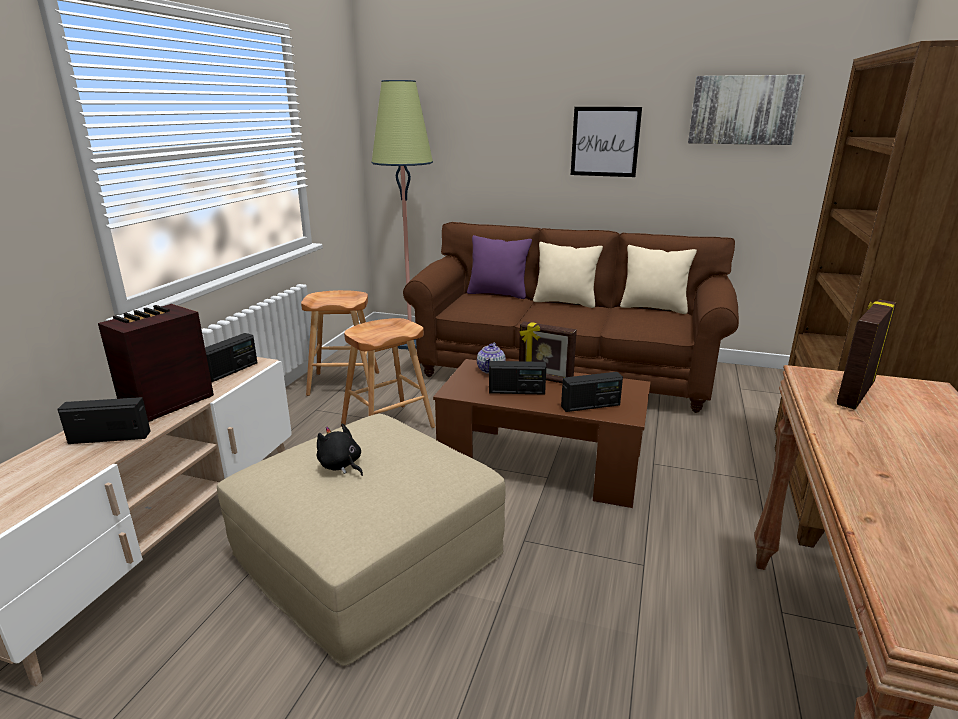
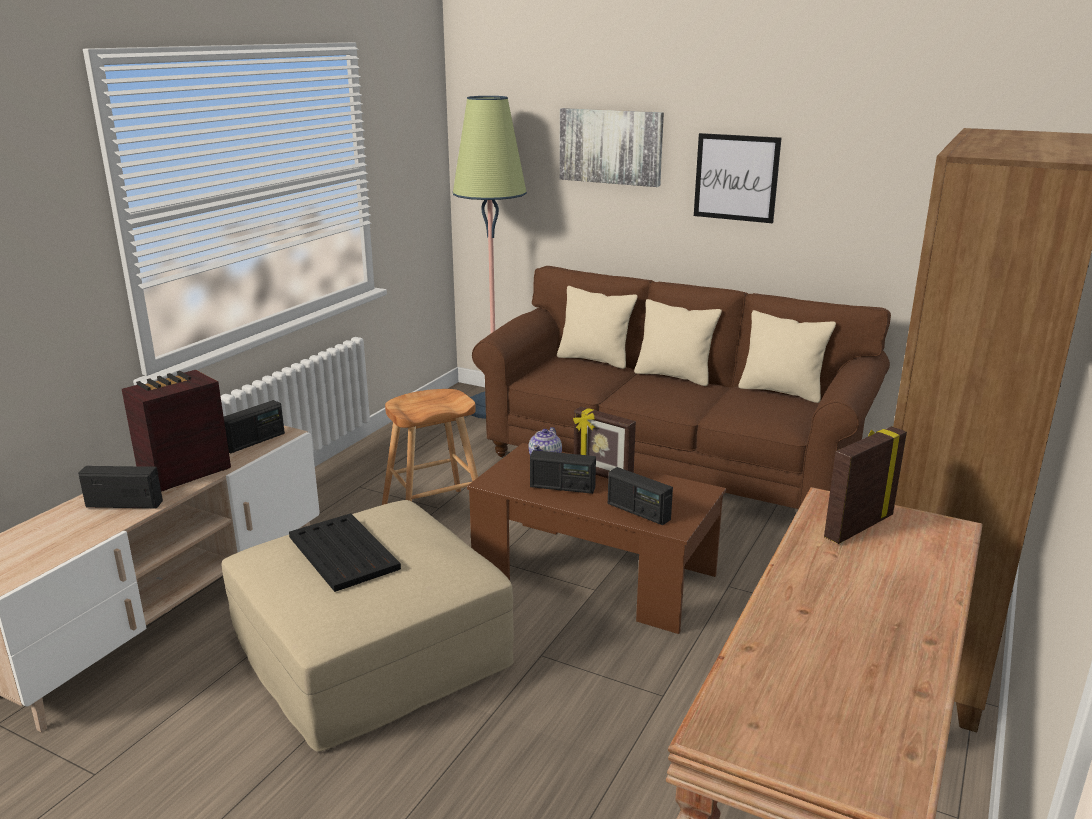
camera: 10 degrees right, 0 degrees up
brown stool [301,290,379,396] -> none
black plush toy [316,423,363,476] -> black tray [289,513,401,592]
purple pillow [467,235,532,299] -> beige pillow [557,286,638,369]
radio [561,372,623,412] -> radio turned 45 degrees clockwise [608,467,673,525]
picture [688,75,805,145] -> picture moved to [559,108,664,187]

